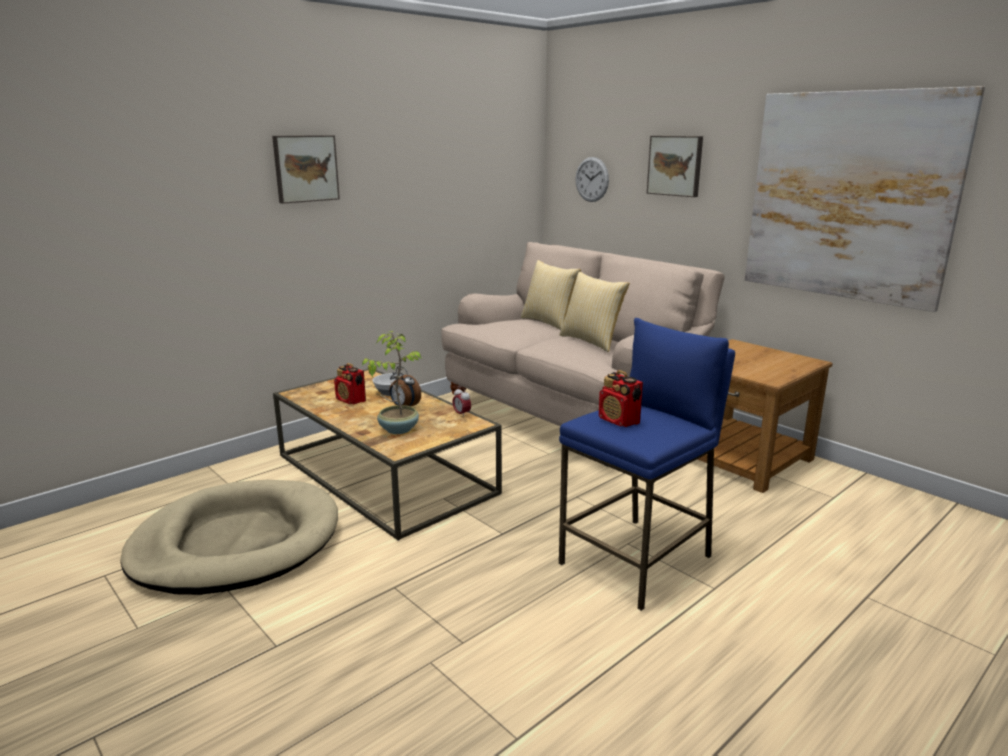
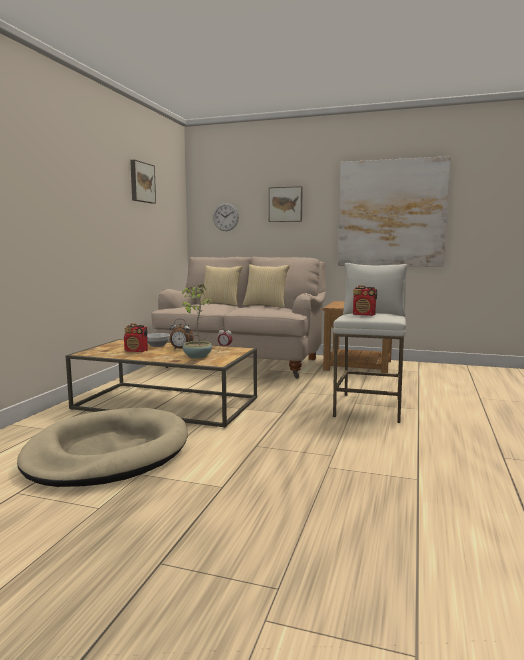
camera: 30 degrees left, 10 degrees down
picture [272,135,340,204] -> picture moved to [130,160,156,204]
blue stool [559,318,735,611] -> white stool [333,263,407,423]

